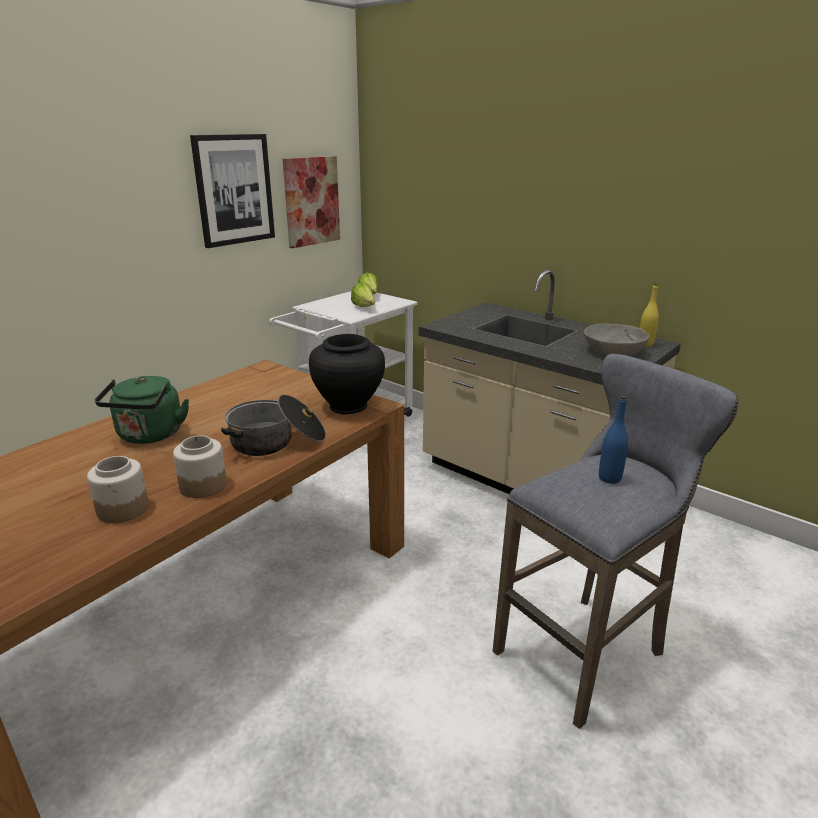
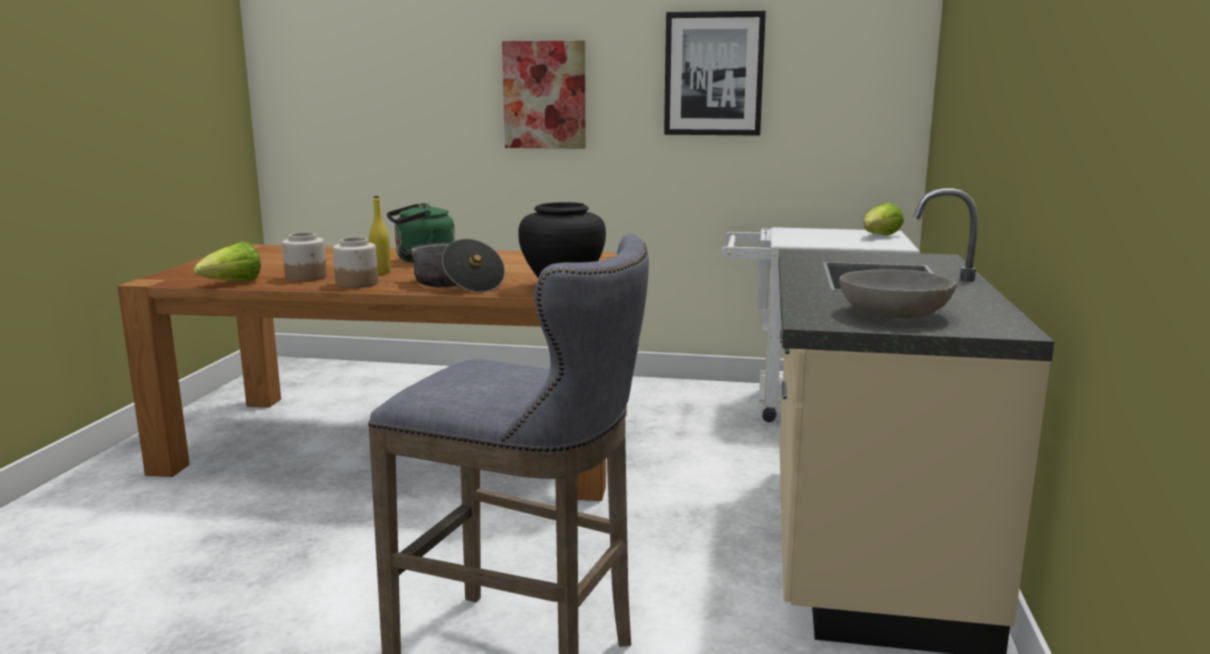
camera: 60 degrees right, 10 degrees down
picture [283,156,340,248] -> picture moved to [502,40,586,149]
lettuce [351,282,375,307] -> lettuce moved to [193,242,261,281]
blue bottle [599,395,628,484] -> none
yellow bottle [640,284,659,347] -> yellow bottle moved to [369,196,391,275]

